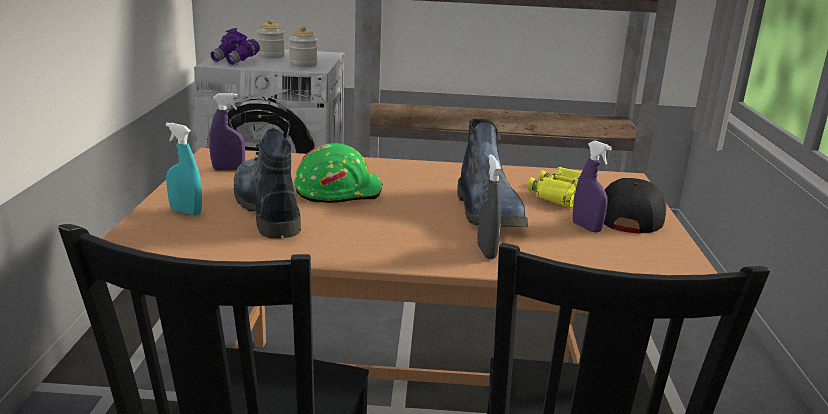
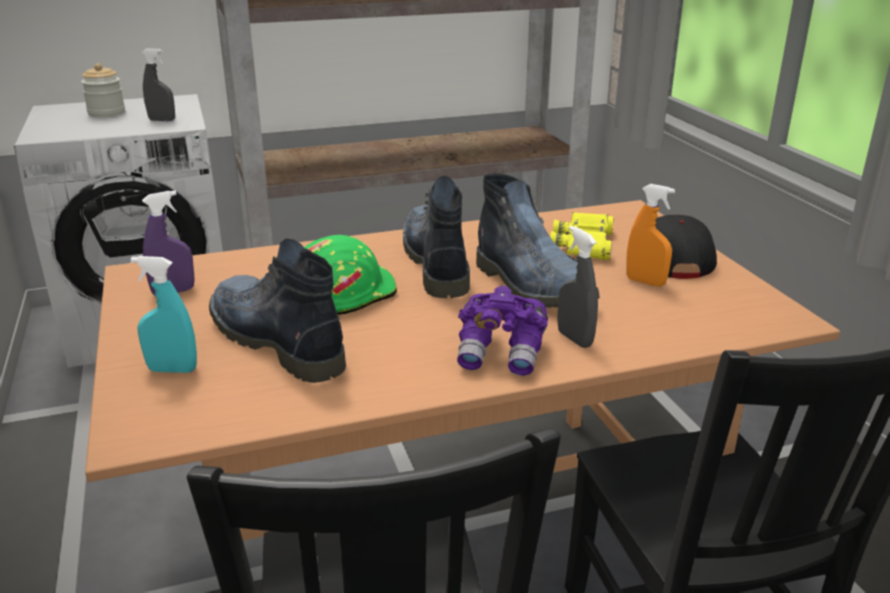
camera: 20 degrees left, 5 degrees up
purple binoculars [210,28,260,65] -> purple binoculars moved to [457,286,548,376]
jar [289,26,318,67] -> grey spray bottle [142,48,175,121]
purple spray bottle [573,141,612,233] -> orange spray bottle [626,184,675,286]
none -> boot [403,175,470,298]

